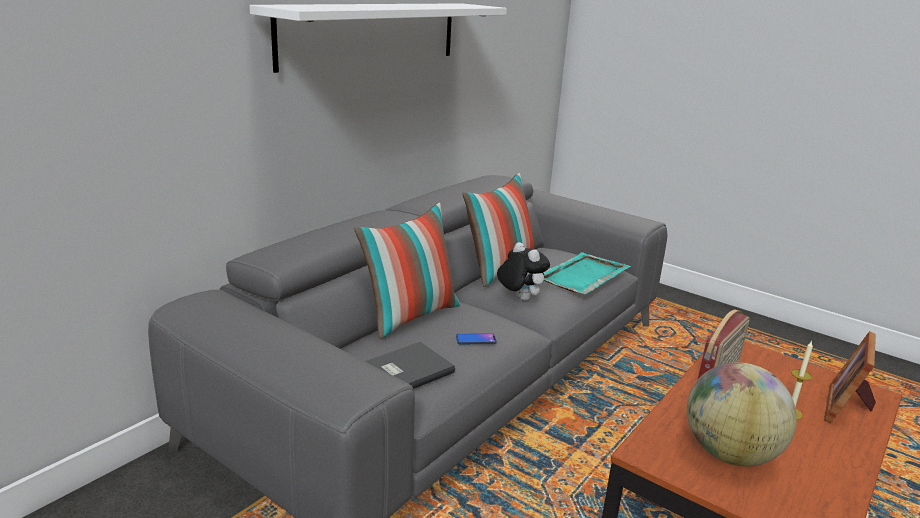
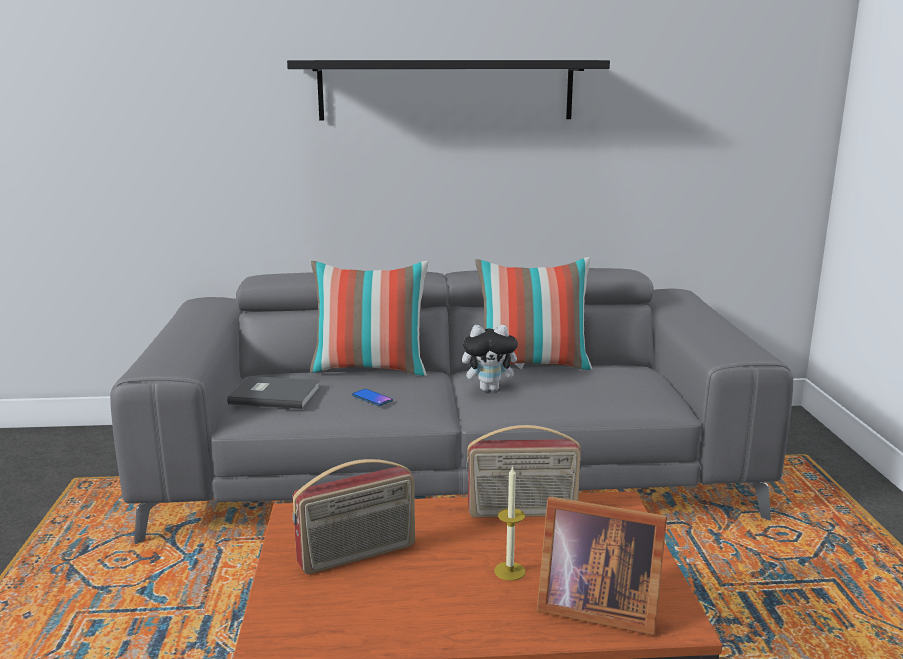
camera: 50 degrees right, 5 degrees down
white shelf [250,3,507,73] -> black shelf [287,60,610,121]
plush toy [497,242,550,301] -> plush toy turned 75 degrees clockwise [462,325,524,391]
turquoise tray [543,252,631,294] -> none
globe [687,362,797,467] -> radio [292,459,415,574]
picture frame [824,331,876,423] -> picture frame turned 150 degrees counterclockwise [537,497,667,636]

